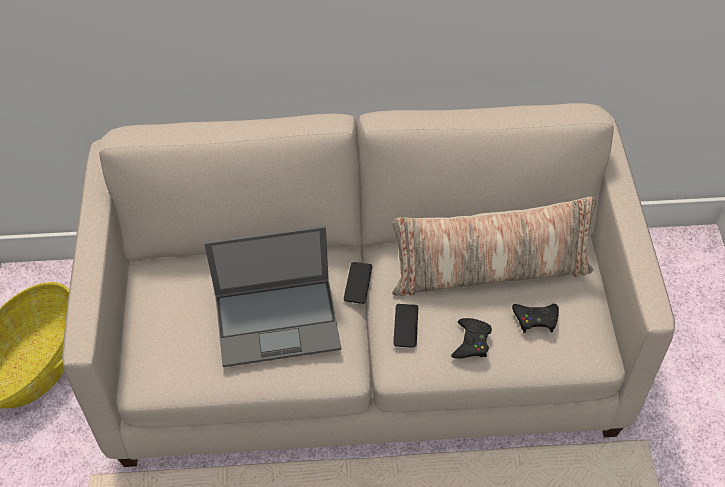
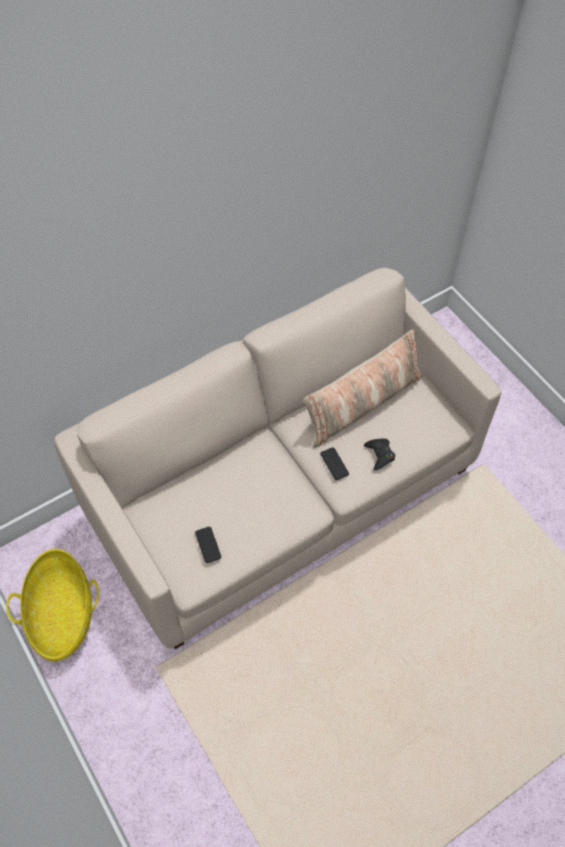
camera: 30 degrees left, 5 degrees up
laptop [204,225,341,367] -> none
phone [344,262,372,304] -> phone moved to [195,526,221,563]
black game controller [512,304,559,333] -> none

